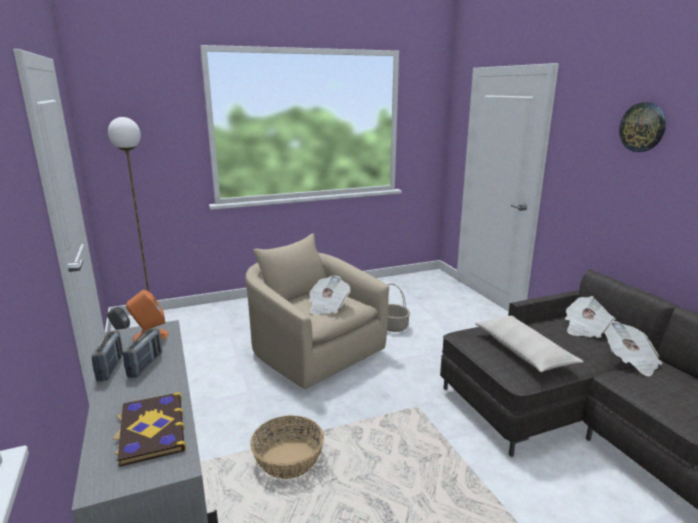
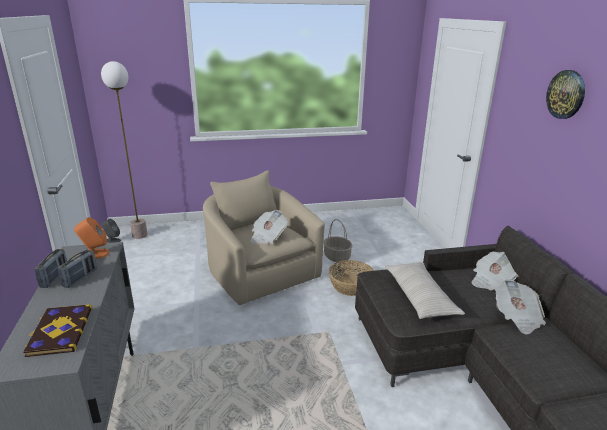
camera: 10 degrees right, 5 degrees up
basket [250,415,324,479] -> basket moved to [328,260,374,296]

